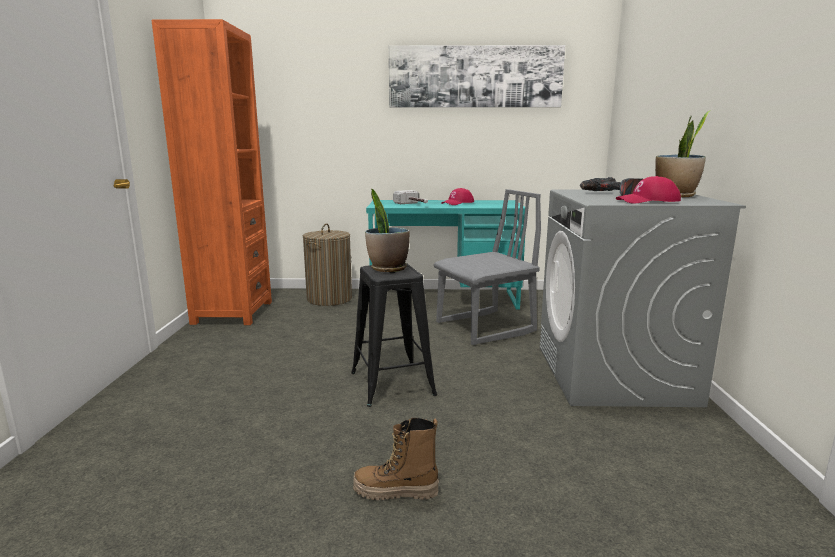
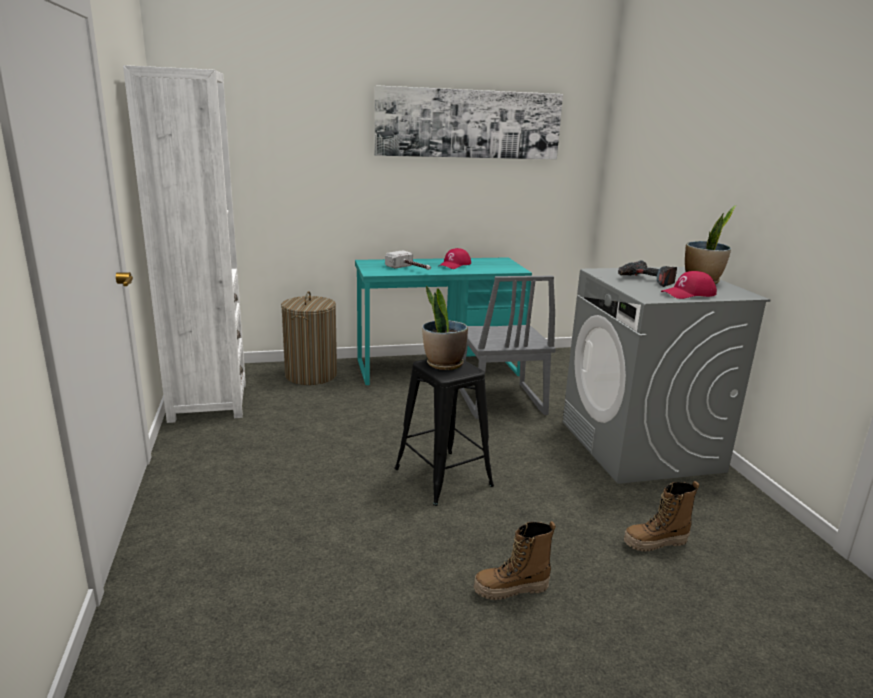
camera: 15 degrees left, 5 degrees up
orange bookcase [152,19,272,325] -> white bookcase [123,65,246,423]
grey chair [434,189,541,345] -> grey chair turned 120 degrees clockwise [459,275,556,419]
none -> boot [624,481,699,552]

